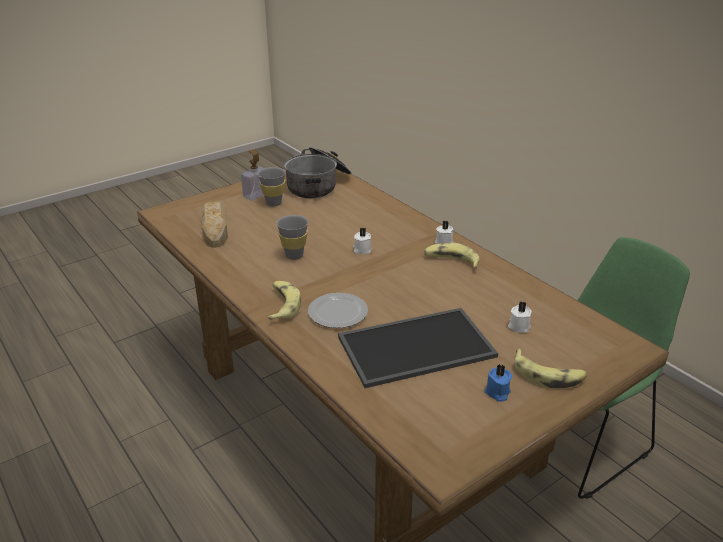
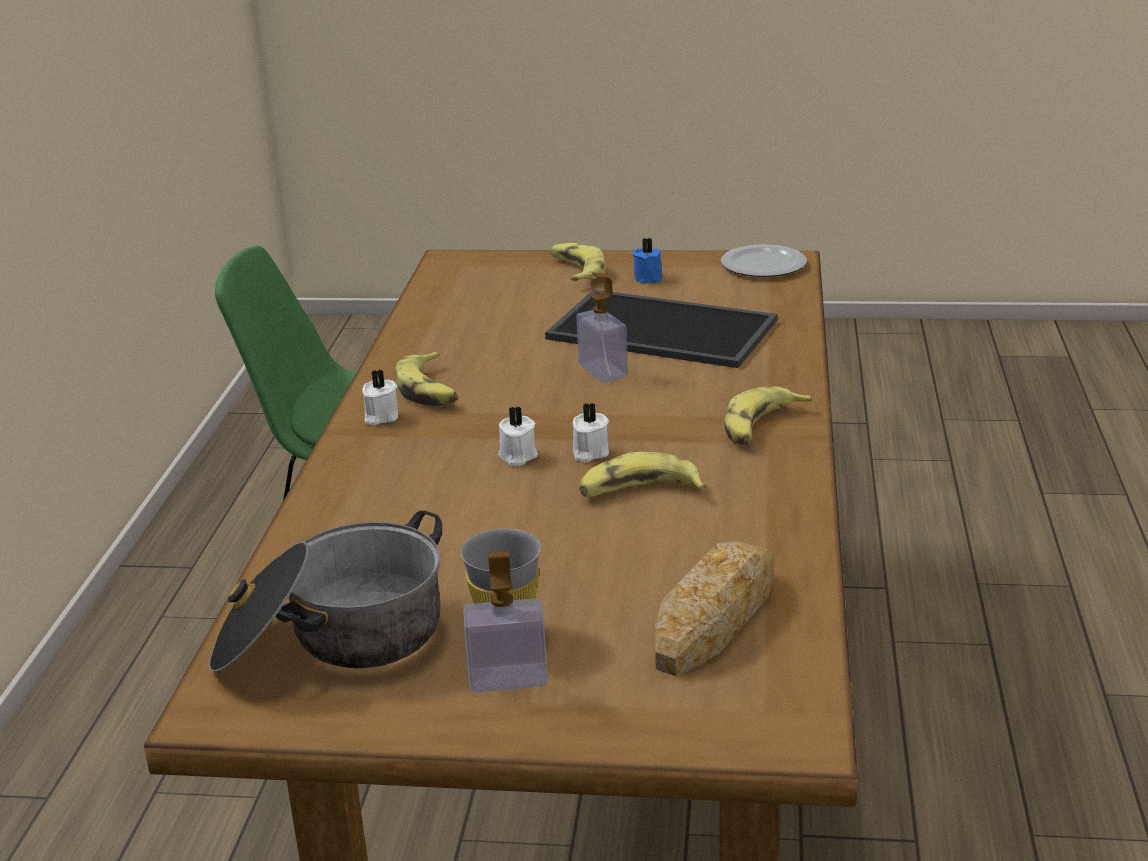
camera: 135 degrees left, 5 degrees down
grey cup [277,215,308,260] -> banana [579,452,707,497]
plate [308,293,368,328] -> plate moved to [721,245,807,277]
white candle [508,302,532,333] -> white candle moved to [573,403,609,462]
none -> soap dispenser [577,273,628,383]

